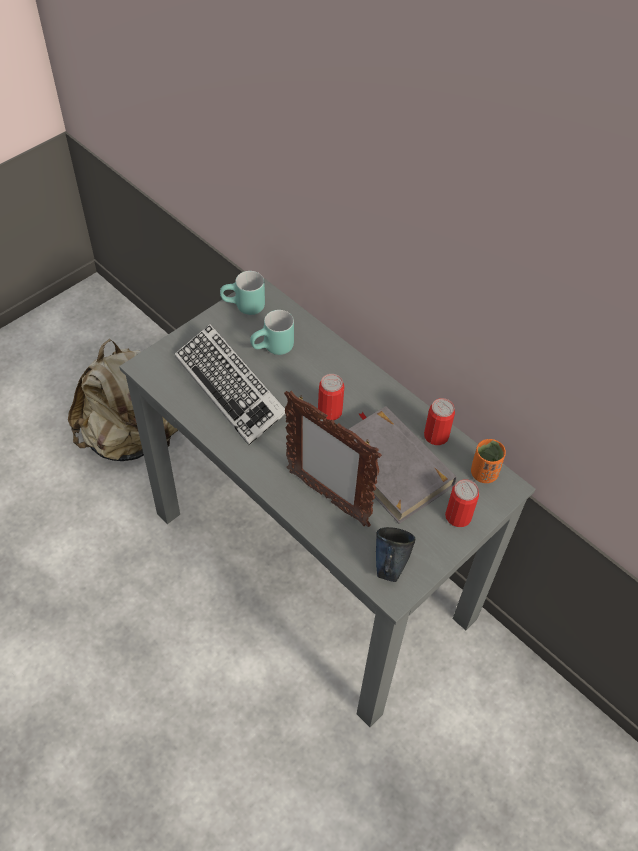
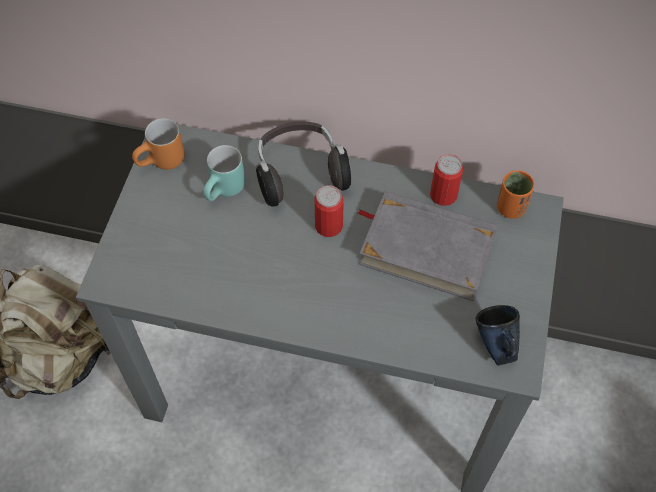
camera: 30 degrees left, 5 degrees up
keyboard [175,324,285,445] -> none
turquoise mug [220,271,265,315] -> orange mug [132,119,185,170]
picture frame [284,391,382,527] -> none
can [445,479,479,527] -> none
none -> headphones [256,122,351,207]

